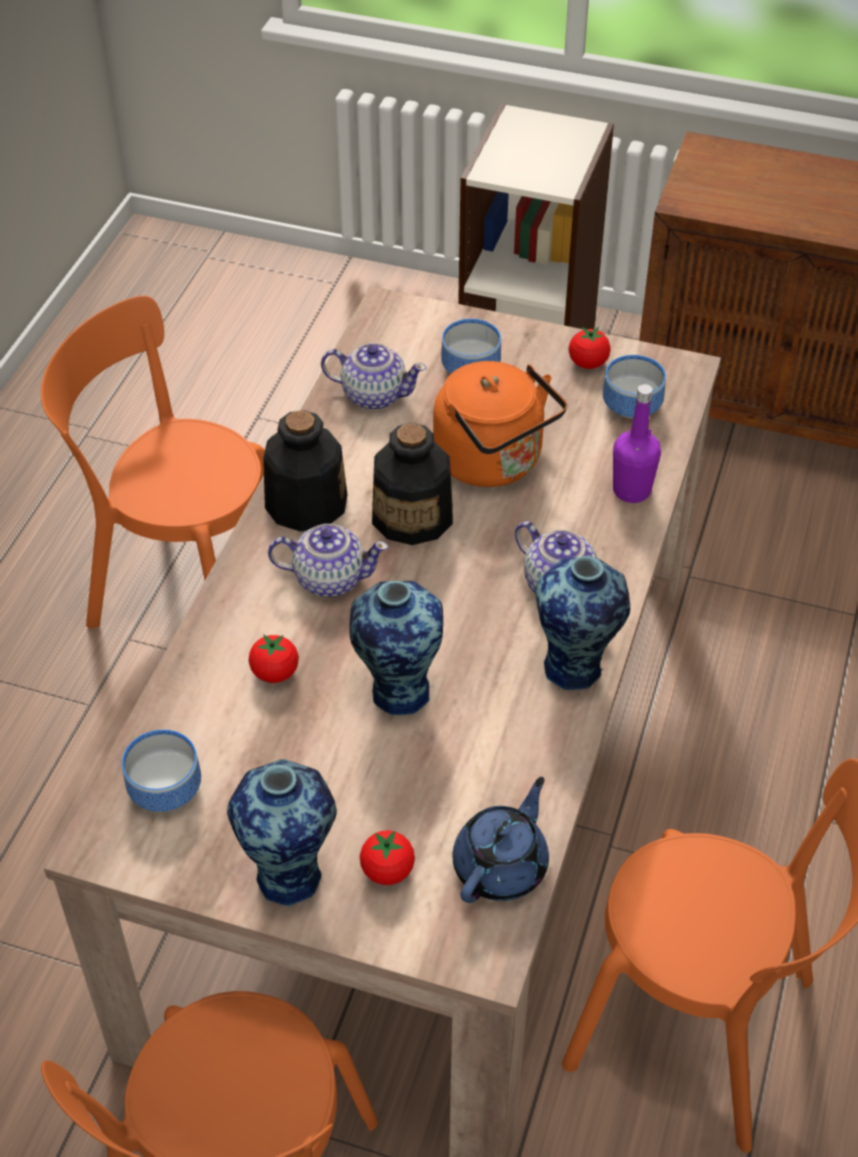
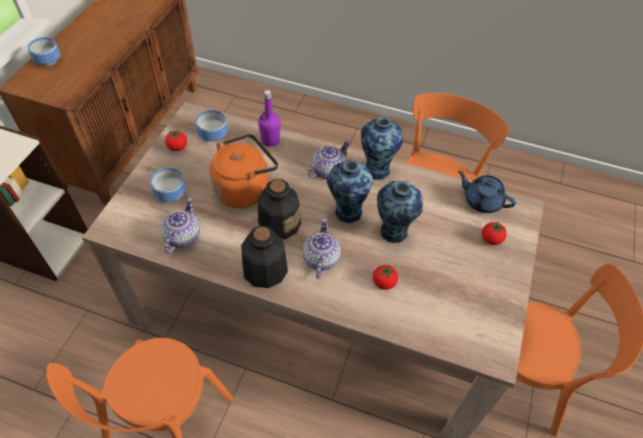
camera: 90 degrees left, 5 degrees up
bowl [122,730,201,812] -> bowl moved to [28,37,60,66]
vase [227,759,337,907] -> vase moved to [327,160,373,223]

